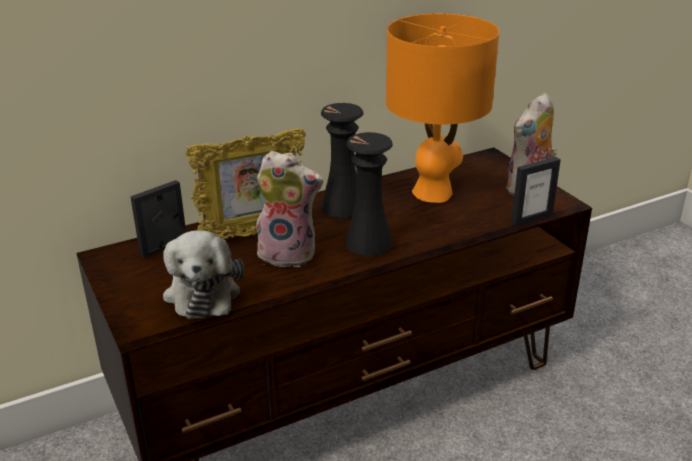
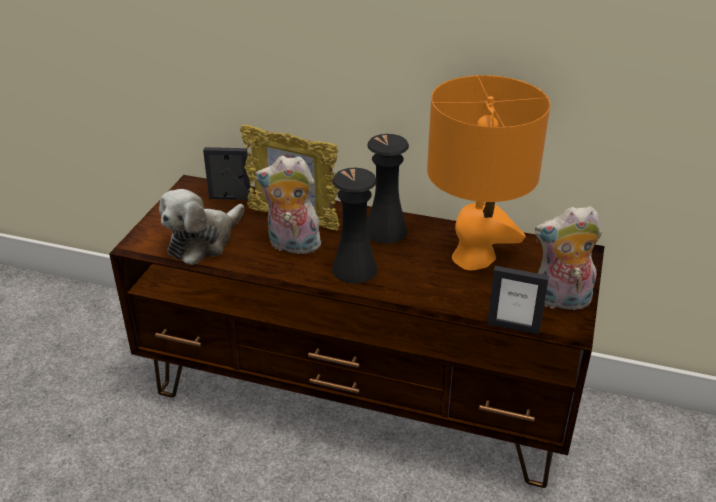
camera: 45 degrees right, 5 degrees up
plush toy [251,151,323,268] -> plush toy turned 135 degrees clockwise [255,156,321,254]

